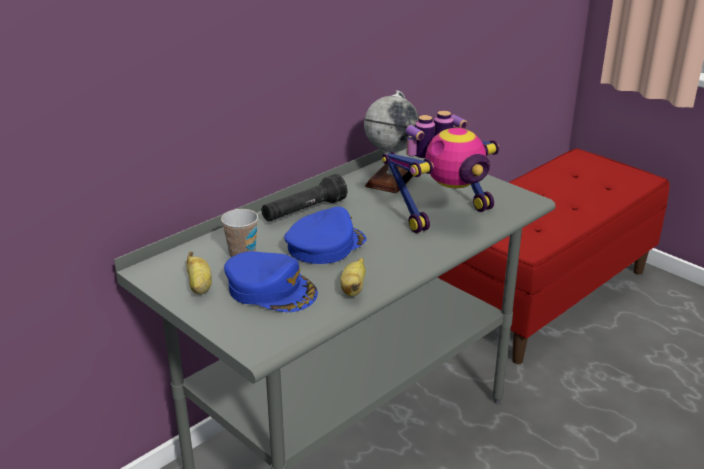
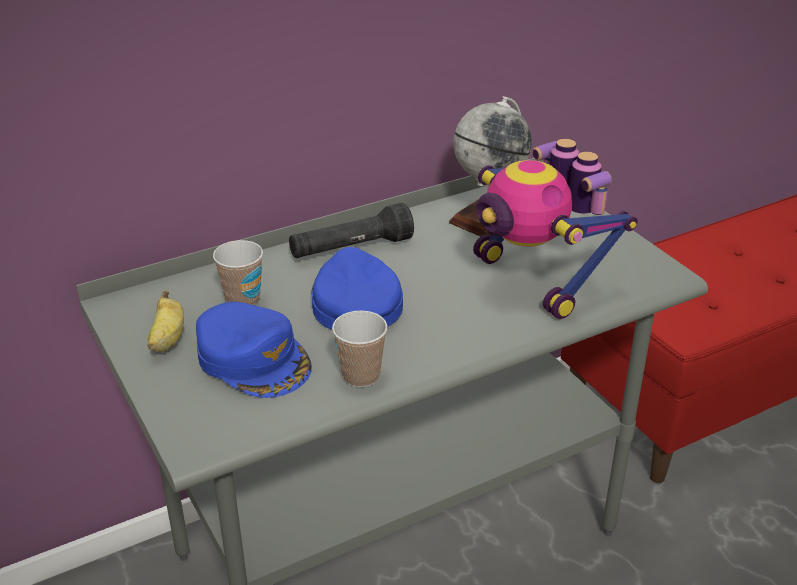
camera: 15 degrees right, 5 degrees up
blue cap [284,206,367,264] -> blue cap turned 75 degrees counterclockwise [311,247,403,330]
banana [340,258,365,297] -> cup [332,310,387,387]
toy robot [382,111,499,233] -> toy robot turned 75 degrees clockwise [473,139,638,319]

